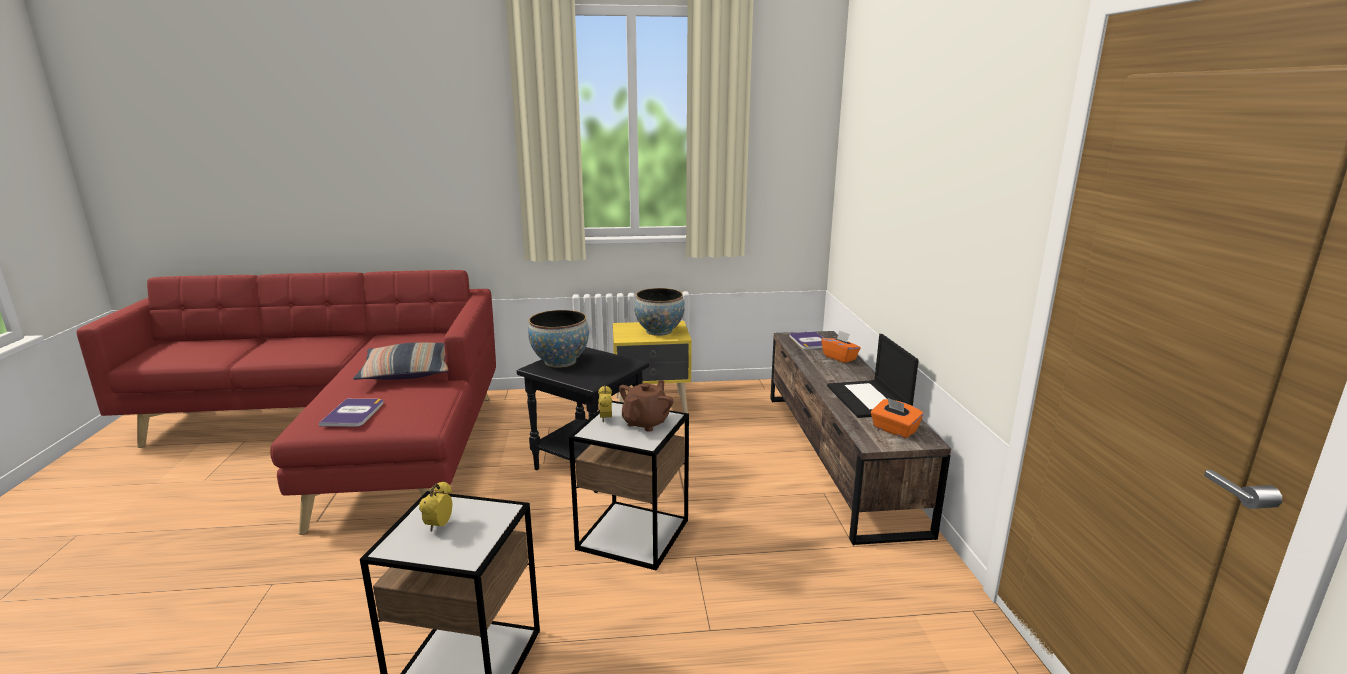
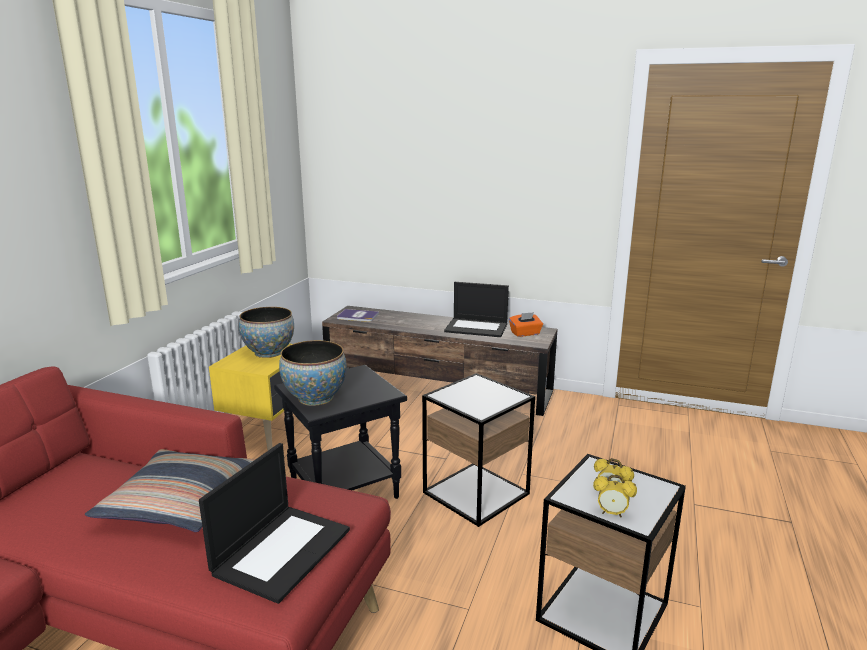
camera: 65 degrees left, 0 degrees up
book [319,399,384,427] -> laptop [199,443,350,604]
alarm clock [598,385,612,422] -> alarm clock moved to [593,475,637,517]
brown teapot [619,380,674,432] -> none
orange tissue box [821,330,861,363] -> none

